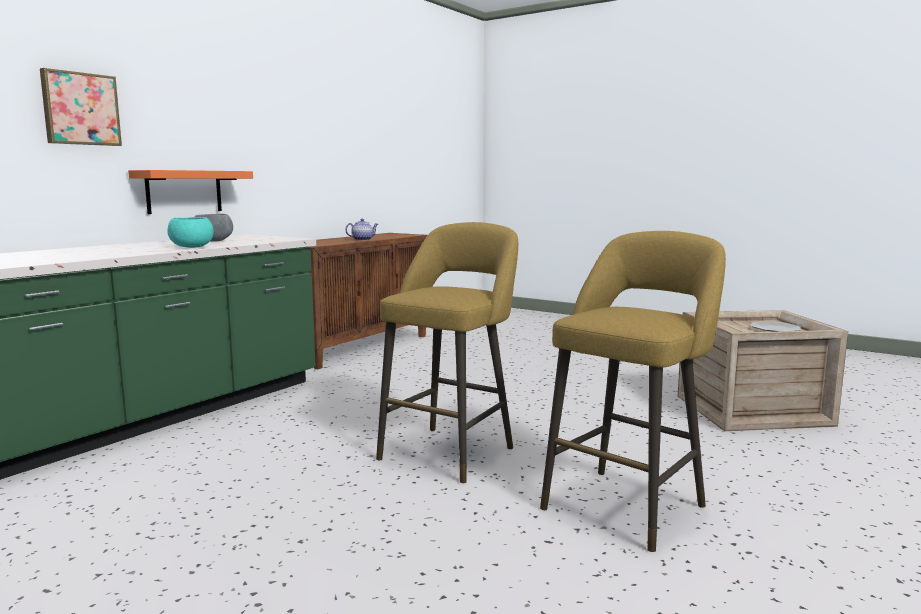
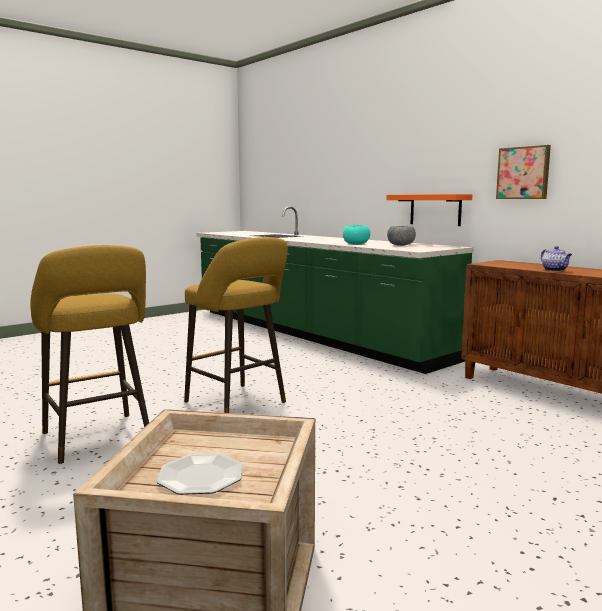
camera: 105 degrees right, 0 degrees up
picture [40,68,122,146] -> picture moved to [496,145,551,199]

